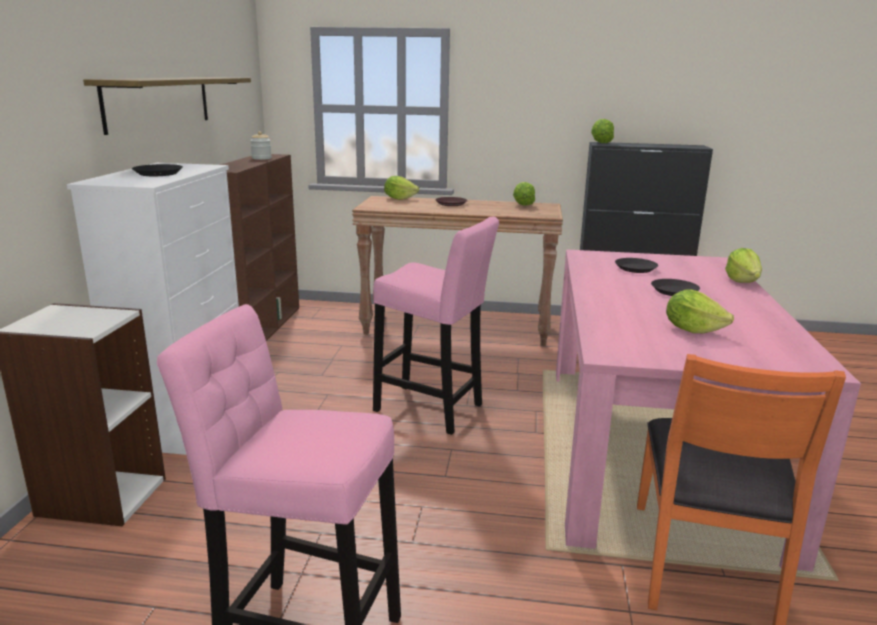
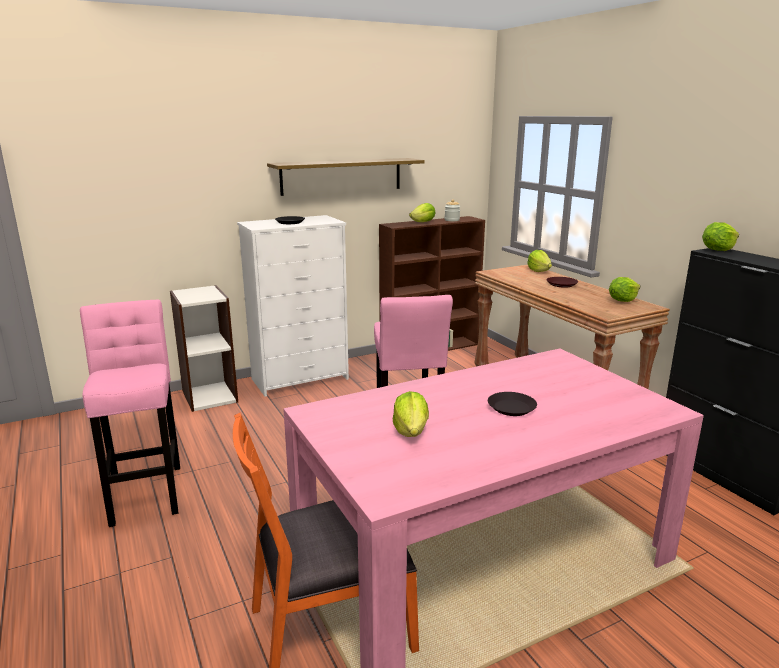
camera: 55 degrees right, 0 degrees up
black plate [615,258,658,273] -> none
lettuce [725,248,762,283] -> lettuce moved to [409,203,435,222]

